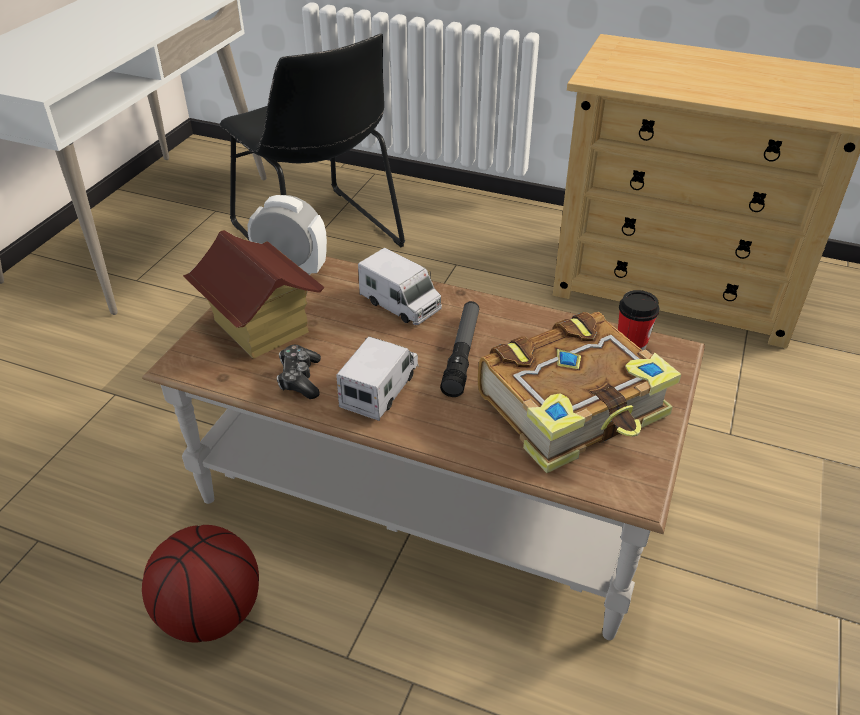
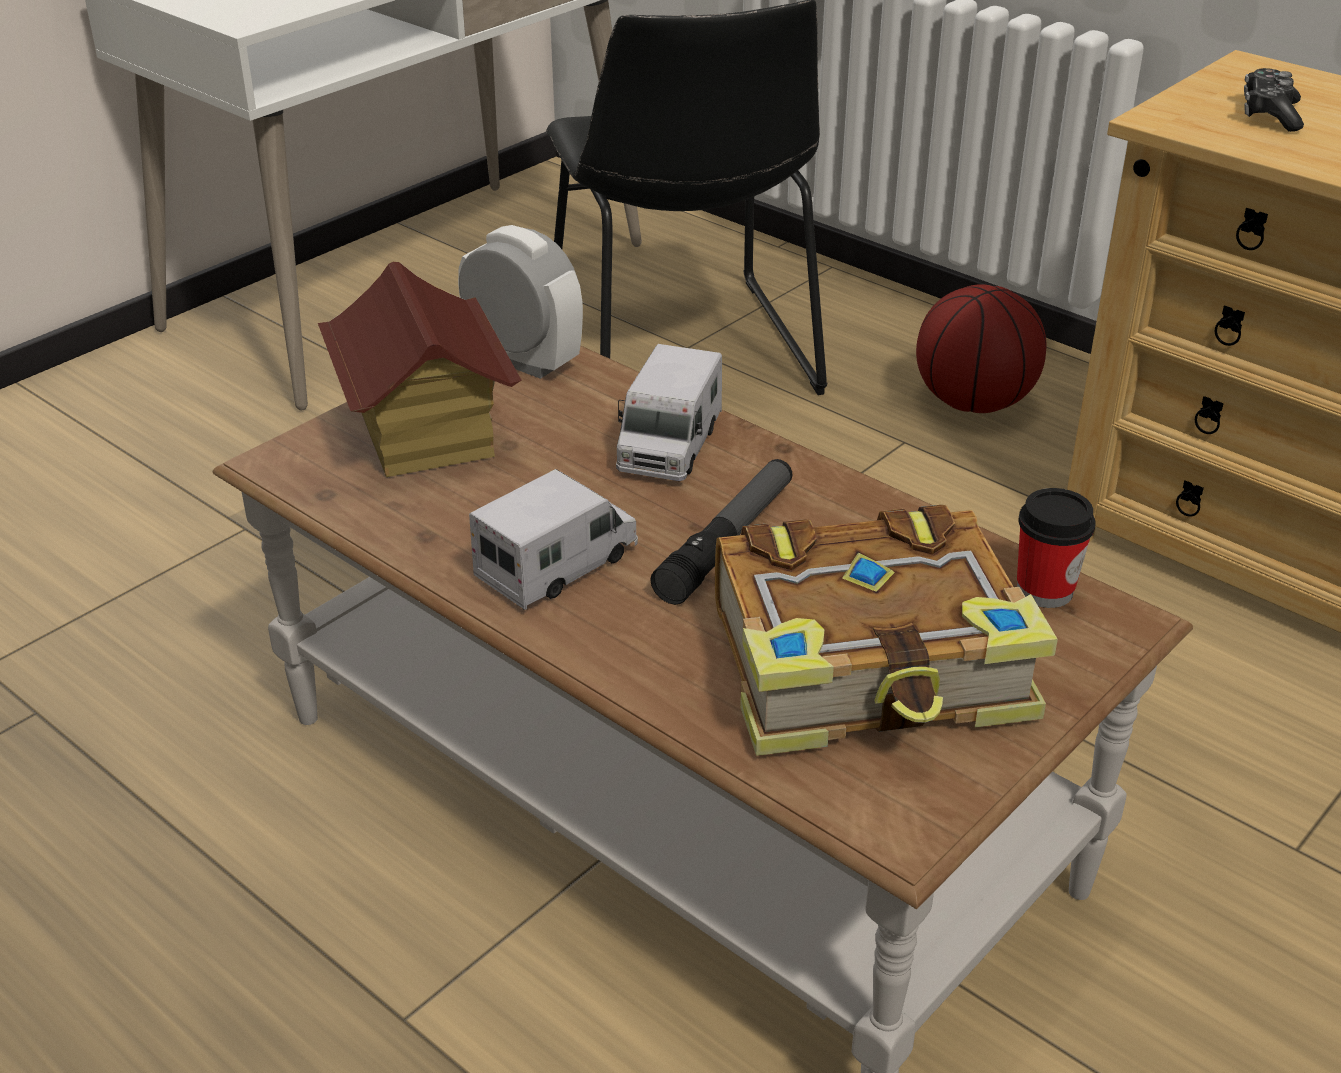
camera: 20 degrees right, 5 degrees down
basketball [142,525,259,643] -> basketball moved to [916,284,1046,413]
game controller [276,345,321,399] -> game controller moved to [1244,68,1304,132]
toy truck [358,248,442,325] -> toy truck turned 45 degrees clockwise [616,344,722,481]

